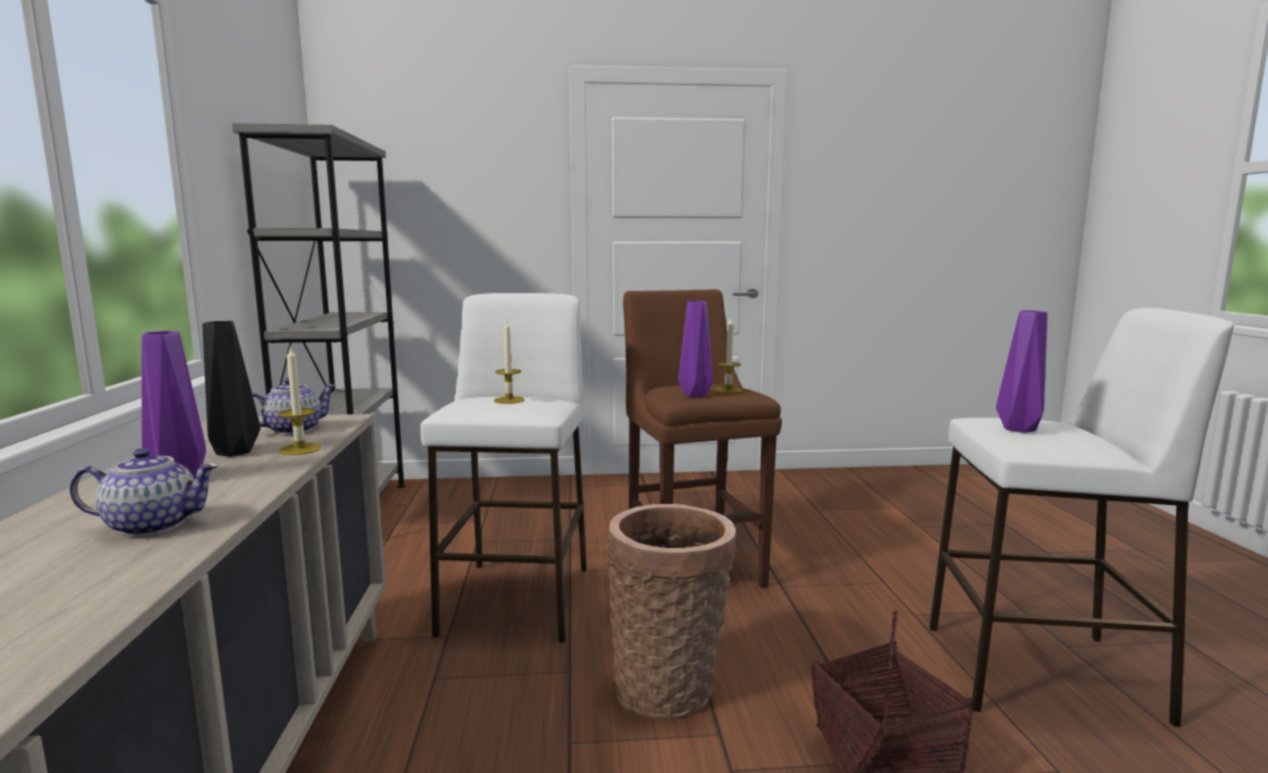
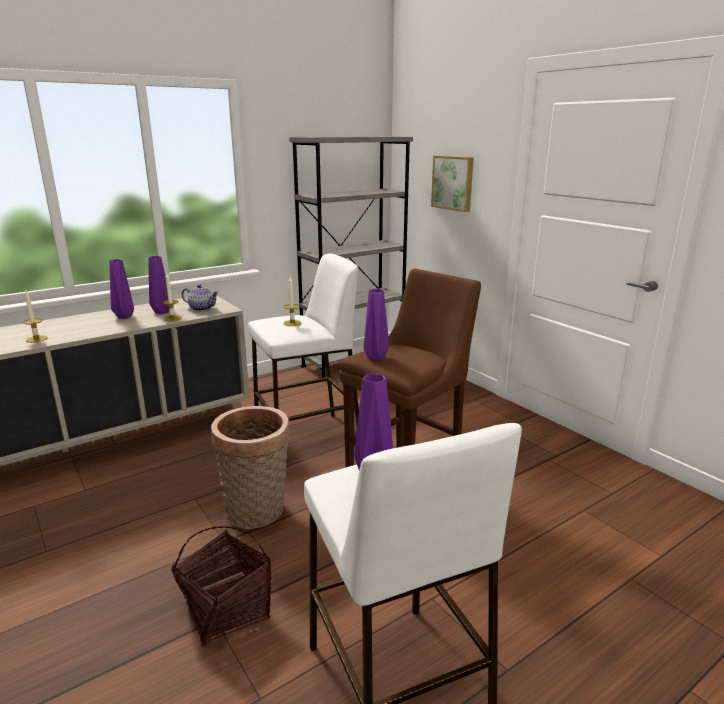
camera: 60 degrees right, 10 degrees up
teapot [70,448,219,537] -> none
black vase [202,321,260,457] -> purple vase [148,256,169,314]
candle [715,317,742,393] -> candle moved to [23,288,48,343]
none -> picture [431,156,474,212]

